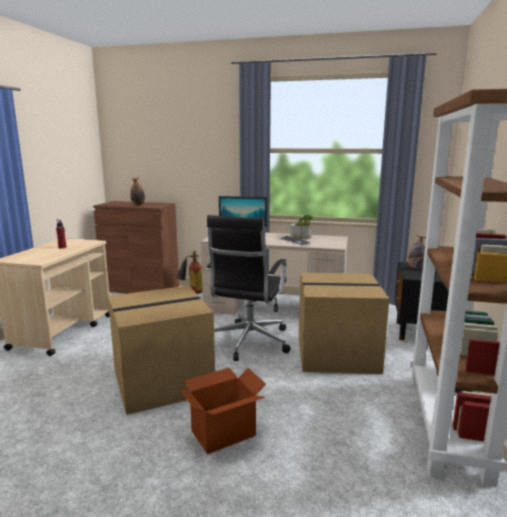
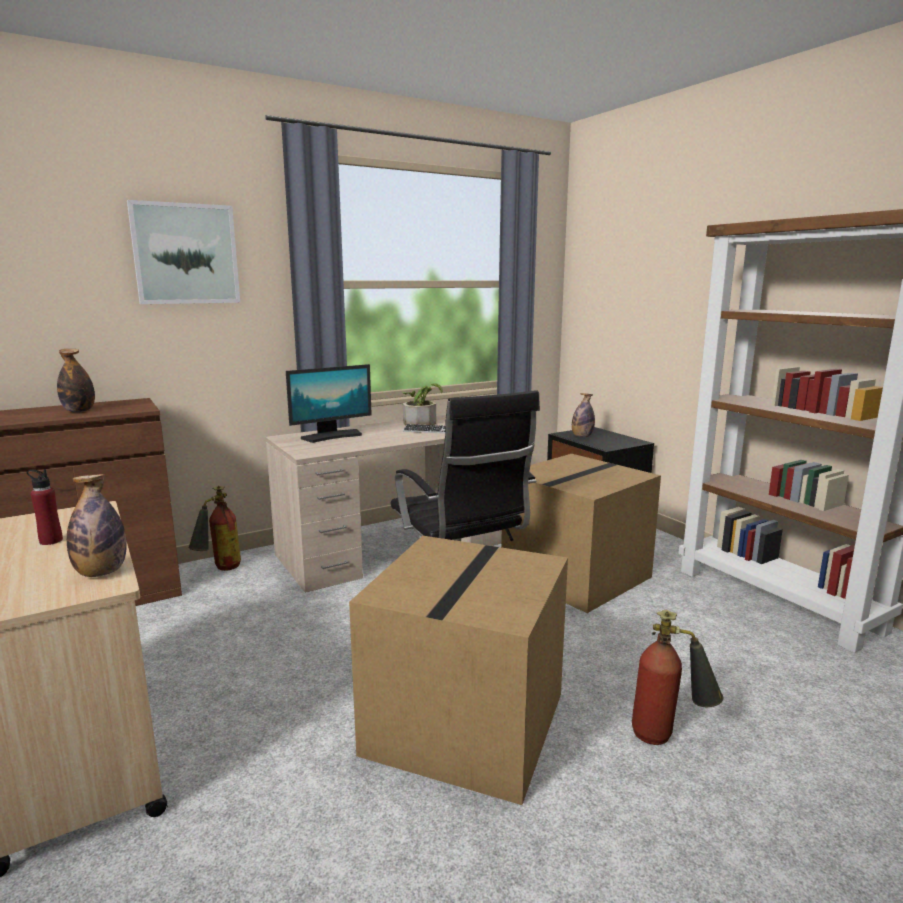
camera: 45 degrees left, 0 degrees up
cardboard box [179,368,266,454] -> fire extinguisher [632,610,724,745]
none -> bottle [67,474,127,577]
none -> picture [127,200,240,304]

